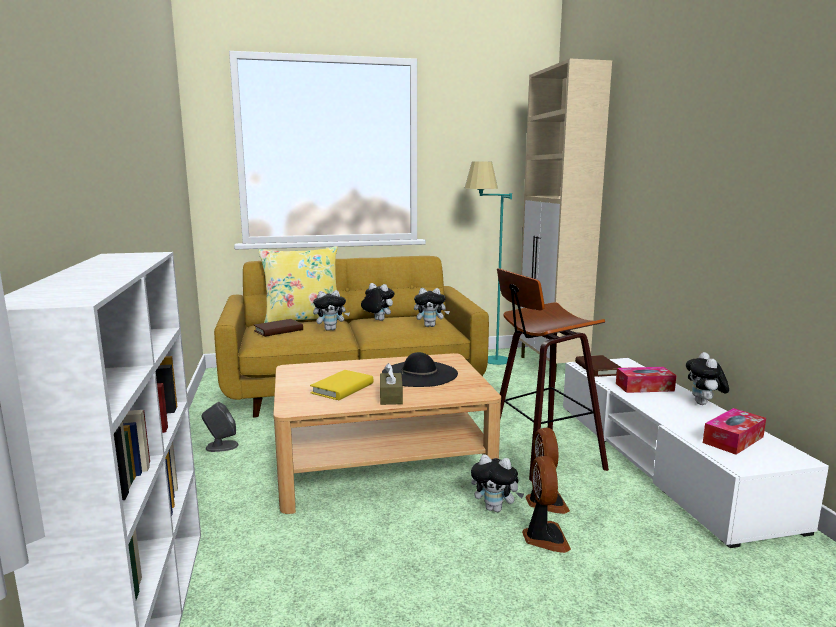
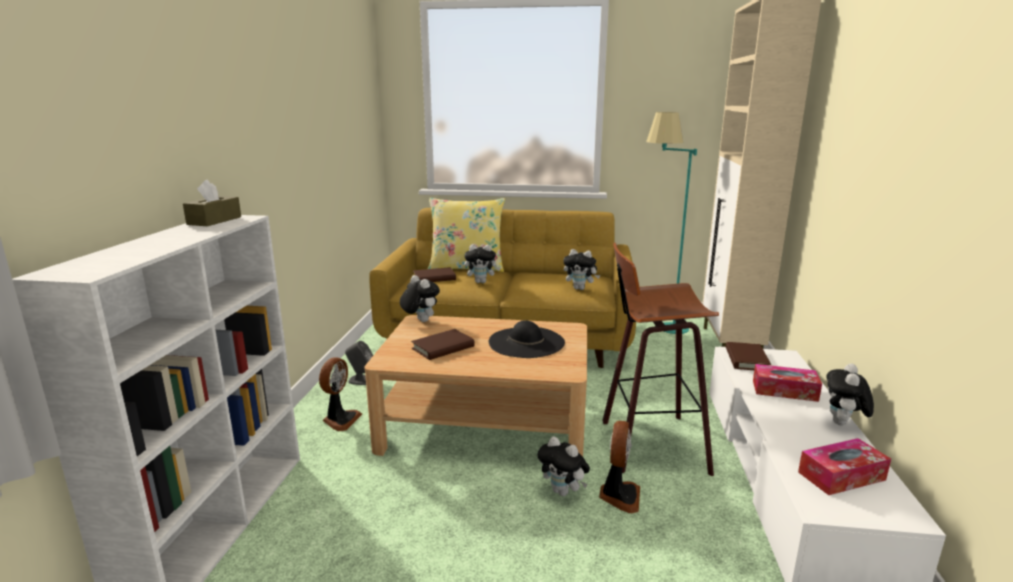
camera: 20 degrees right, 5 degrees up
yellow book [310,370,374,400] -> brown book [411,329,475,360]
plush toy [361,283,394,321] -> plush toy moved to [400,275,440,322]
brown tissue box [380,363,403,405] -> brown tissue box moved to [183,180,241,226]
fan [522,456,571,553] -> fan moved to [319,357,362,431]

